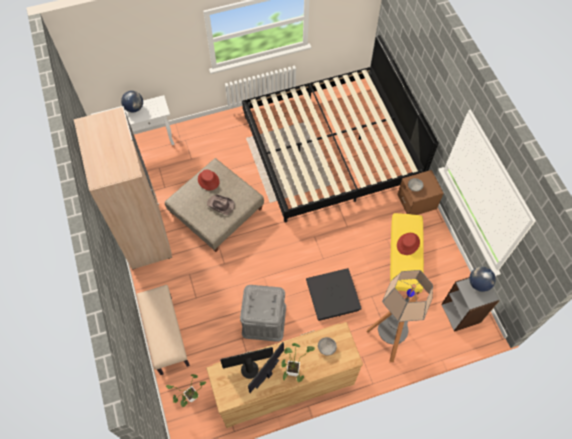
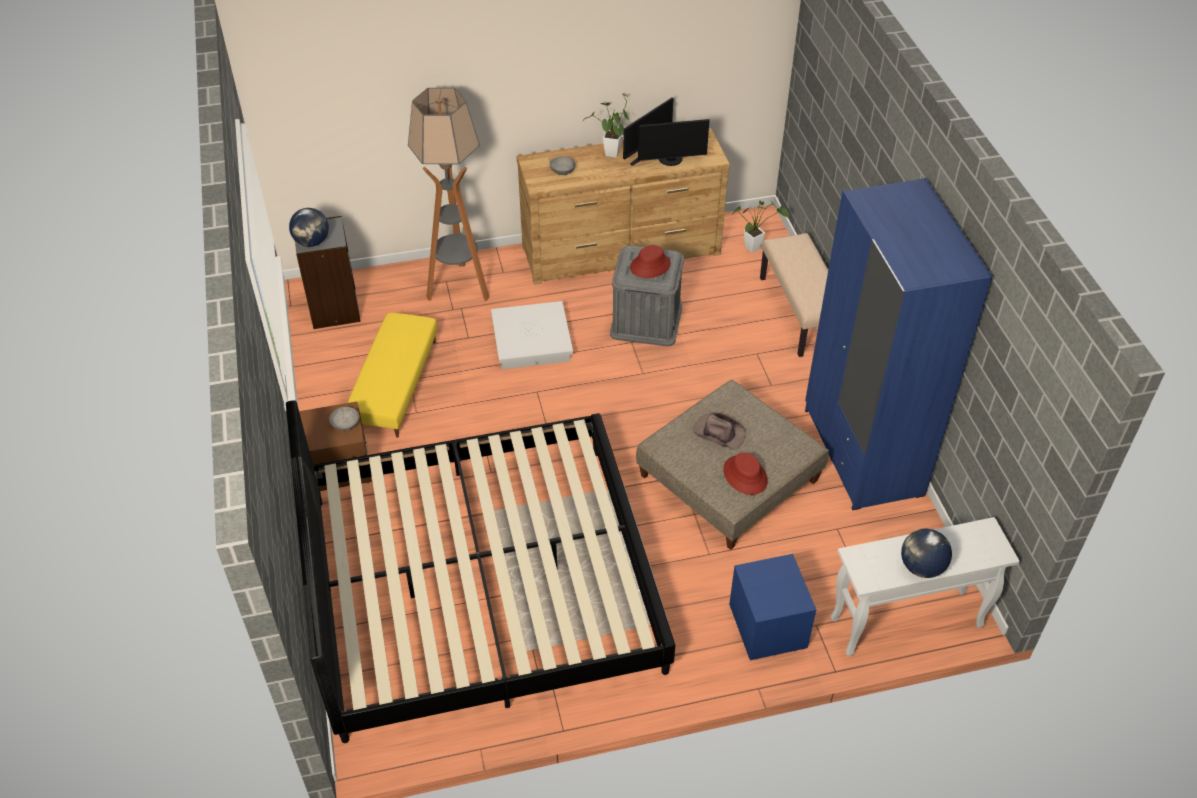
camera: 175 degrees left, 15 degrees down
beige wardrobe [74,106,172,269] -> blue wardrobe [805,178,992,510]
black storage box [306,268,362,321] -> white storage box [491,301,573,369]
red hat [397,233,420,255] -> red hat moved to [630,245,671,278]
none -> blue nightstand [729,554,816,660]

